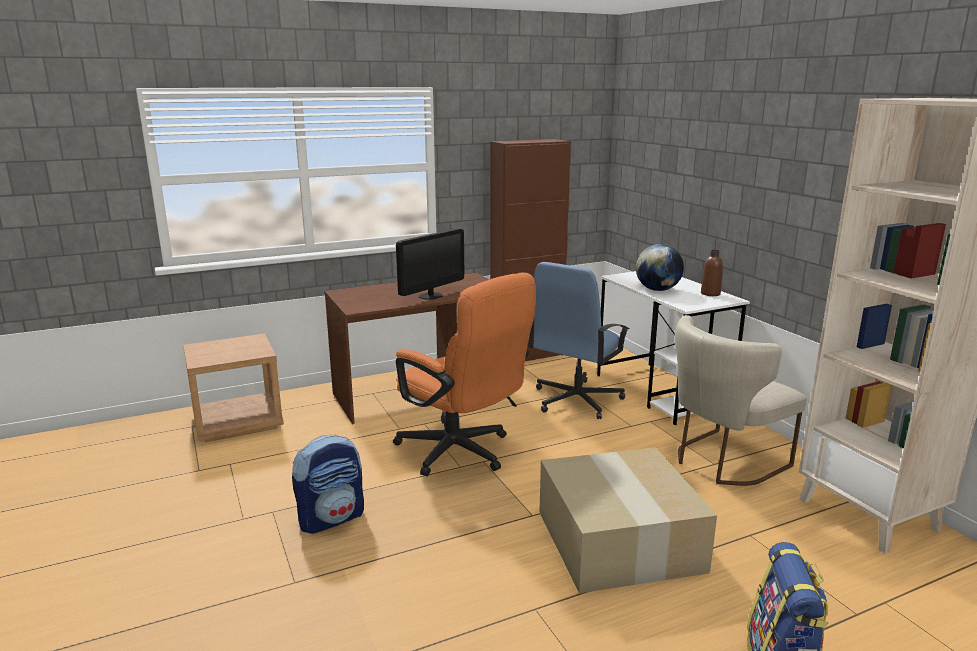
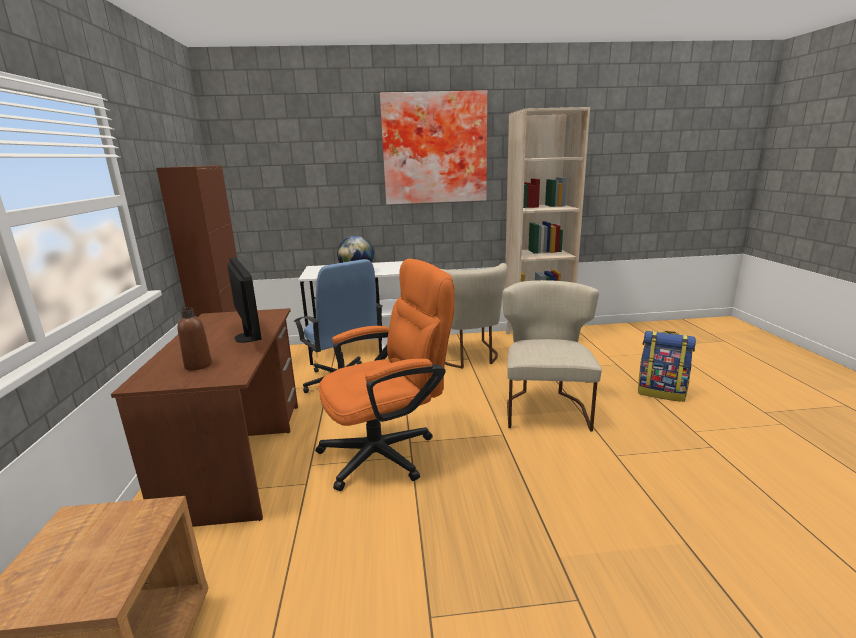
camera: 70 degrees left, 0 degrees up
backpack [292,434,364,534] -> none
cardboard box [539,447,717,593] -> beige chair [502,280,602,432]
brown bottle [701,250,723,296] -> brown bottle moved to [177,308,212,370]
none -> picture [380,90,487,205]

